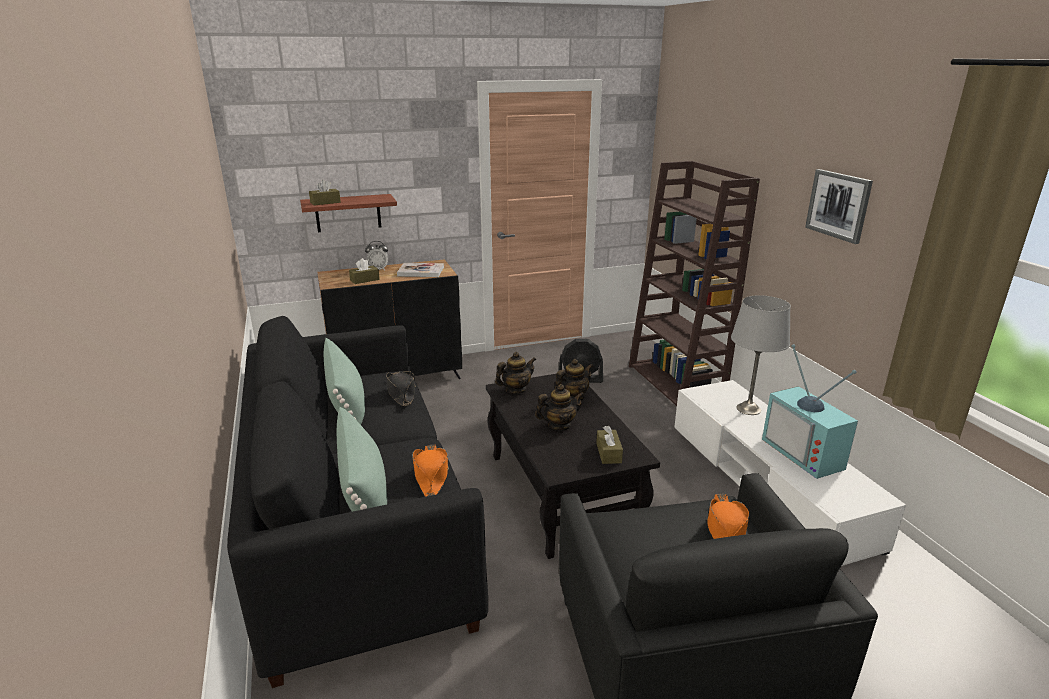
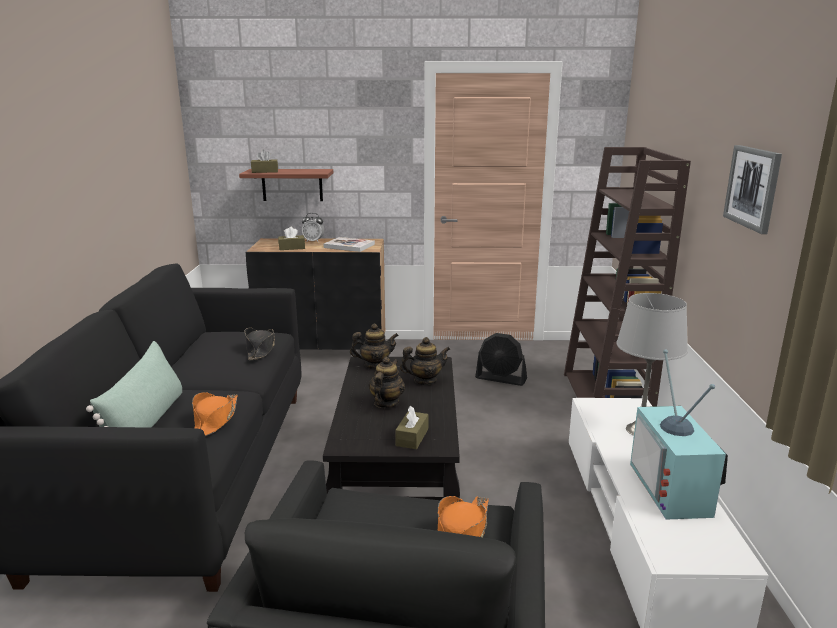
camera: 20 degrees right, 5 degrees down
green pillow [324,338,365,425] -> none
teapot [535,384,584,431] -> teapot turned 75 degrees counterclockwise [369,357,405,408]

